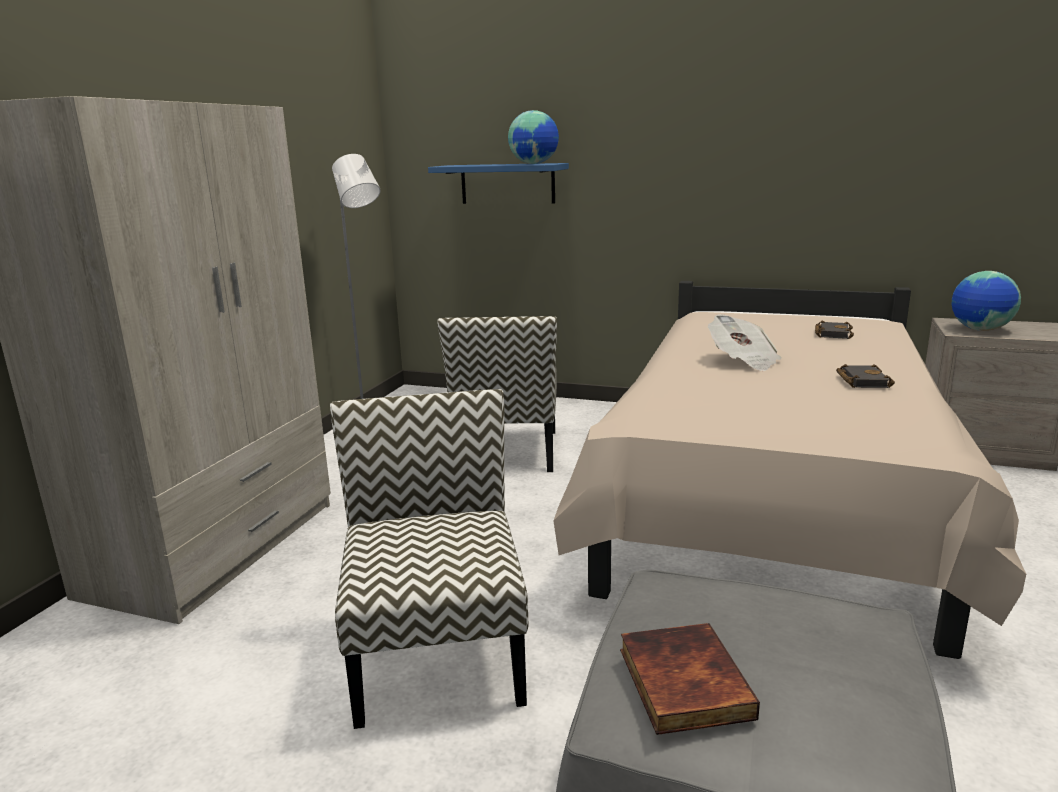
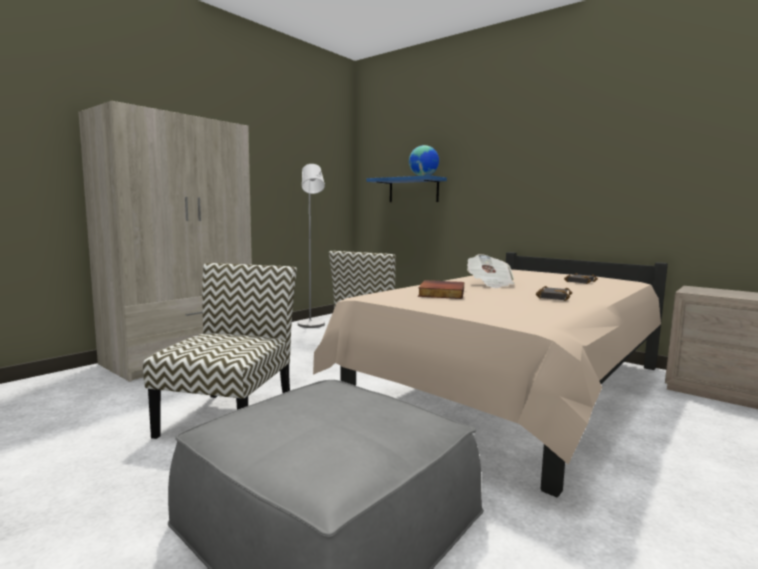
camera: 20 degrees right, 10 degrees down
book [620,623,760,735] -> book moved to [418,280,464,299]
globe [952,271,1021,331] -> none

